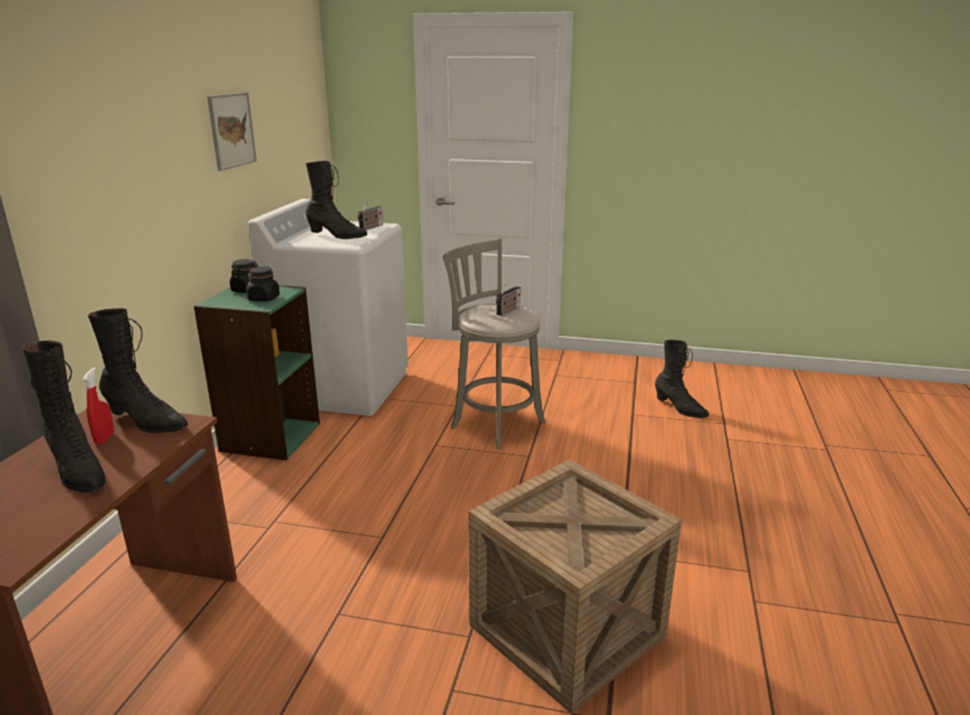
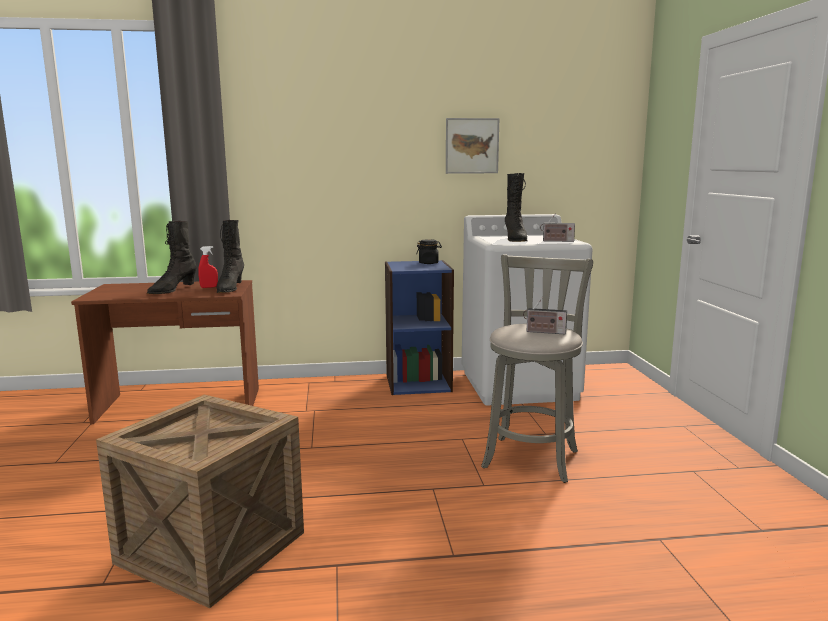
camera: 70 degrees right, 10 degrees down
green bookcase [194,285,320,460] -> blue bookcase [385,260,454,395]
black jar [246,267,280,302] -> none
black boot [655,340,709,418] -> none

